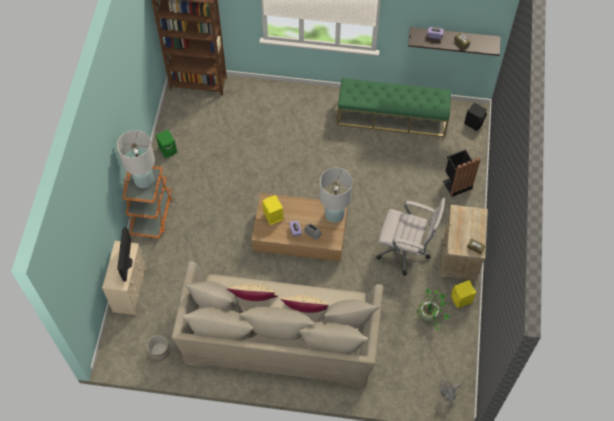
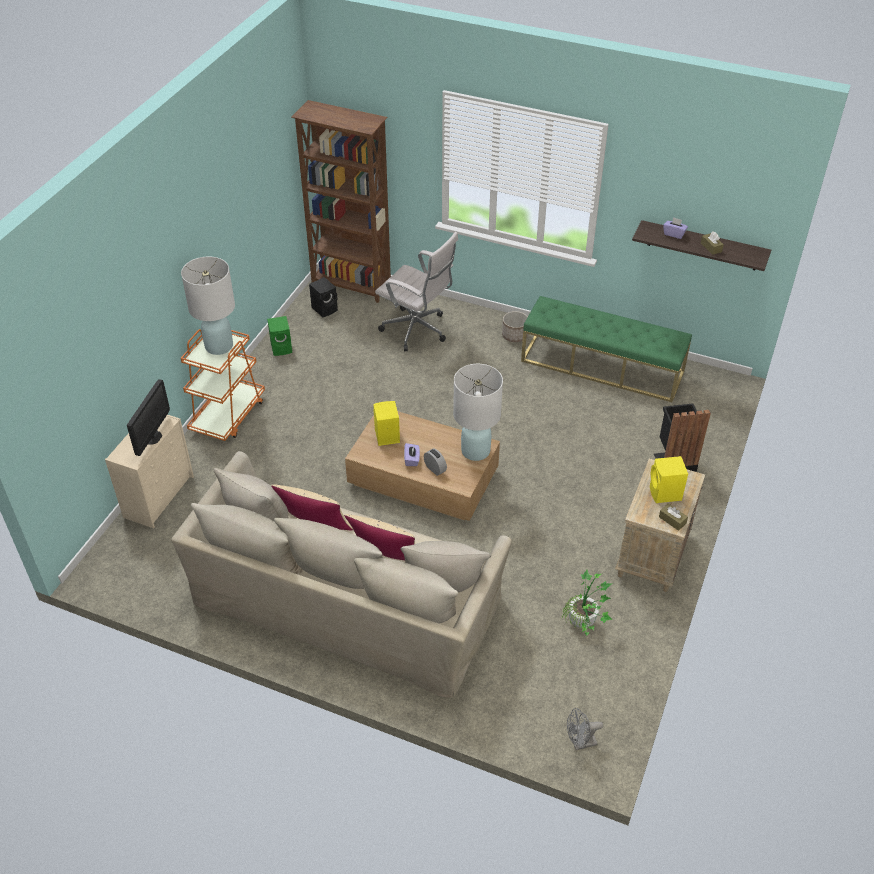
camera: 15 degrees right, 15 degrees down
planter [147,335,170,361] -> planter moved to [502,311,528,342]
white office chair [376,198,445,276] -> white office chair moved to [375,232,458,351]
yellow speaker [451,280,476,308] -> yellow speaker moved to [650,456,688,503]
black speaker [464,102,487,131] -> black speaker moved to [309,277,338,317]

